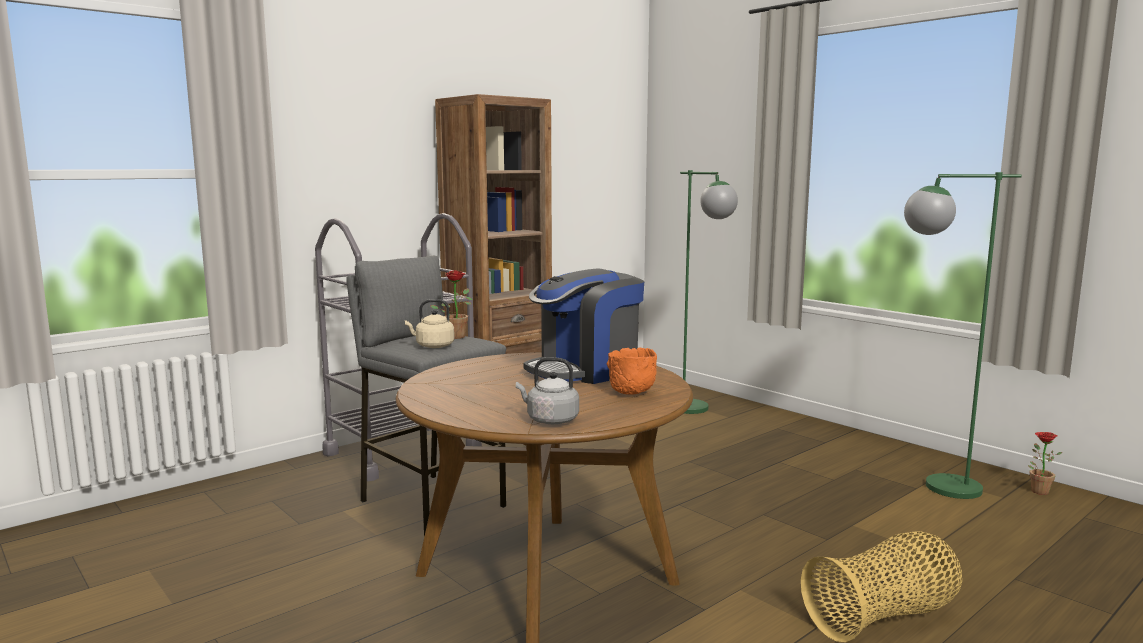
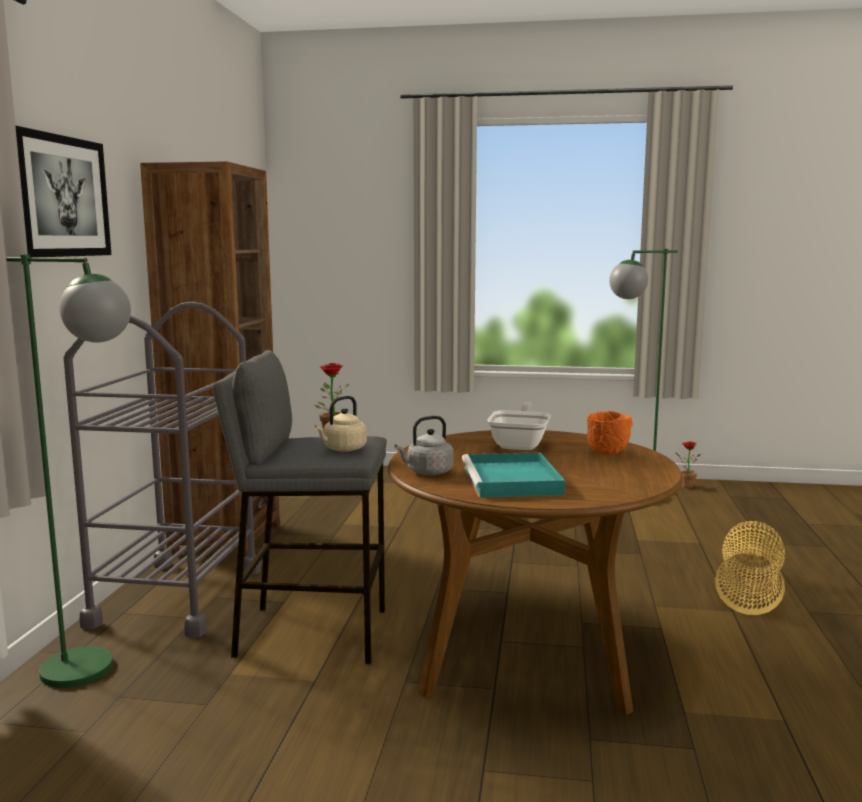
camera: 40 degrees left, 0 degrees up
grey kettle [516,357,579,424] -> grey kettle moved to [395,416,454,475]
coffee machine [523,269,644,384] -> frying pan [487,402,551,450]
green floor lamp [680,170,738,414] -> green floor lamp moved to [6,254,131,688]
none -> picture [16,126,111,257]
none -> turquoise tray [462,452,565,498]

